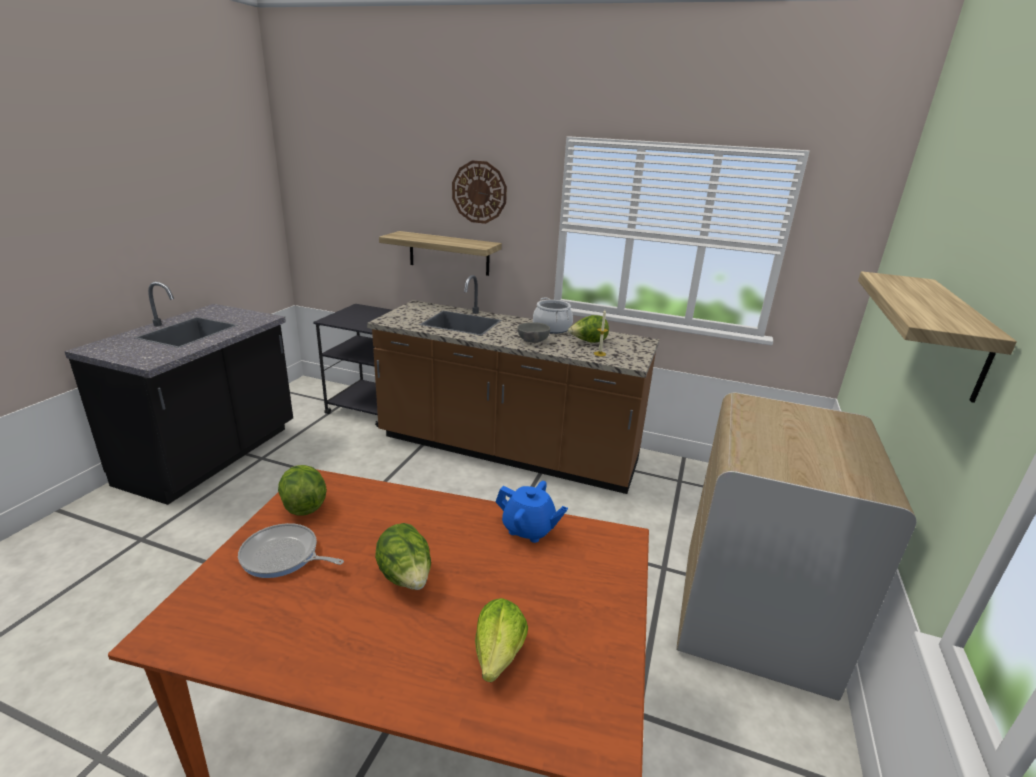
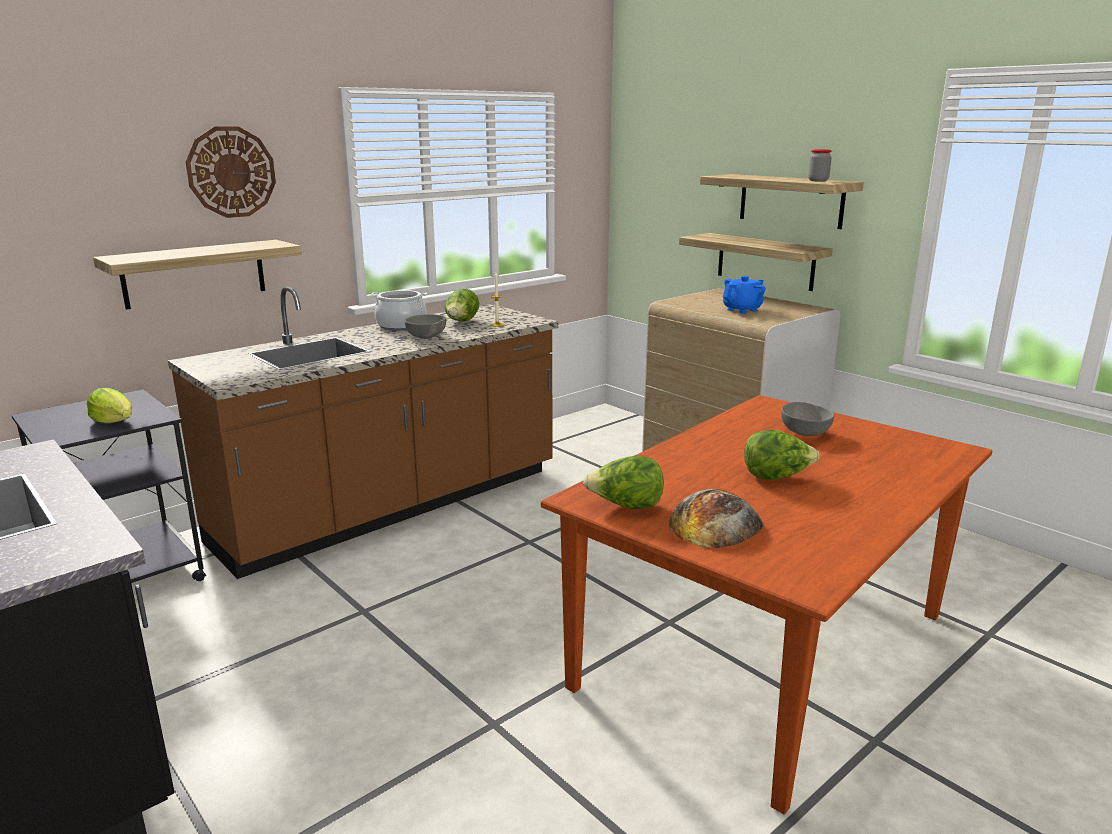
camera: 60 degrees left, 5 degrees down
frying pan [238,523,344,578] -> bread [668,489,763,548]
lettuce [475,598,528,682] -> lettuce moved to [87,388,132,424]
blue teapot [496,481,568,543] -> blue teapot moved to [723,276,766,314]
none -> shelf [679,233,833,291]
none -> grey bowl [781,402,834,436]
none -> jar [808,149,832,181]

